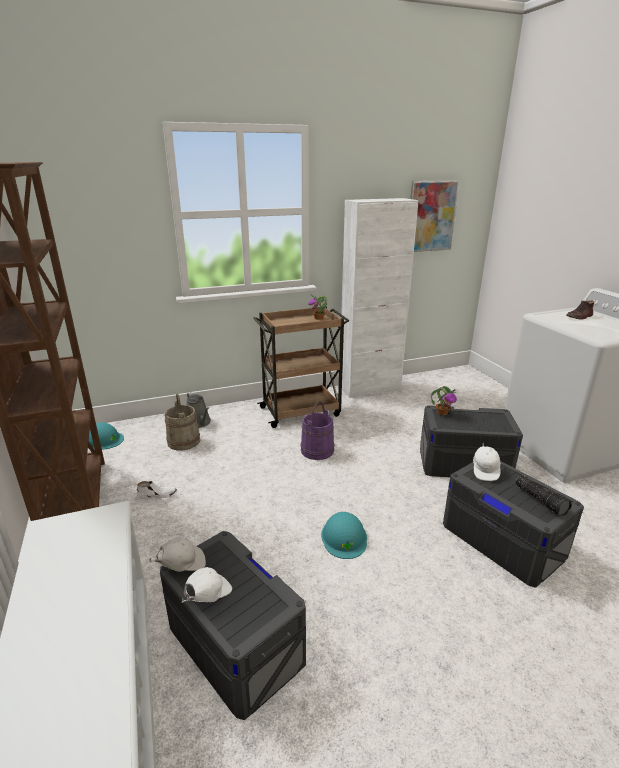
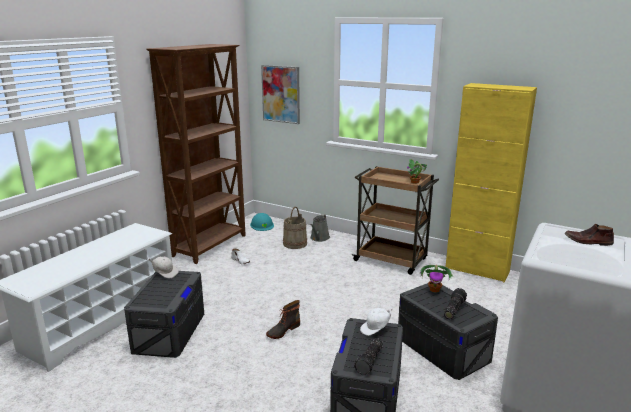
camera: 50 degrees right, 5 degrees down
white cap [182,567,232,603] -> none
purple bucket [301,401,335,460] -> none
turquoise hard hat [321,512,367,559] -> boot [266,300,300,339]
white cabinet [341,198,419,398] -> yellow cabinet [445,83,537,283]
picture [410,180,460,252] -> picture moved to [261,65,300,124]
none -> flashlight [444,288,467,319]

